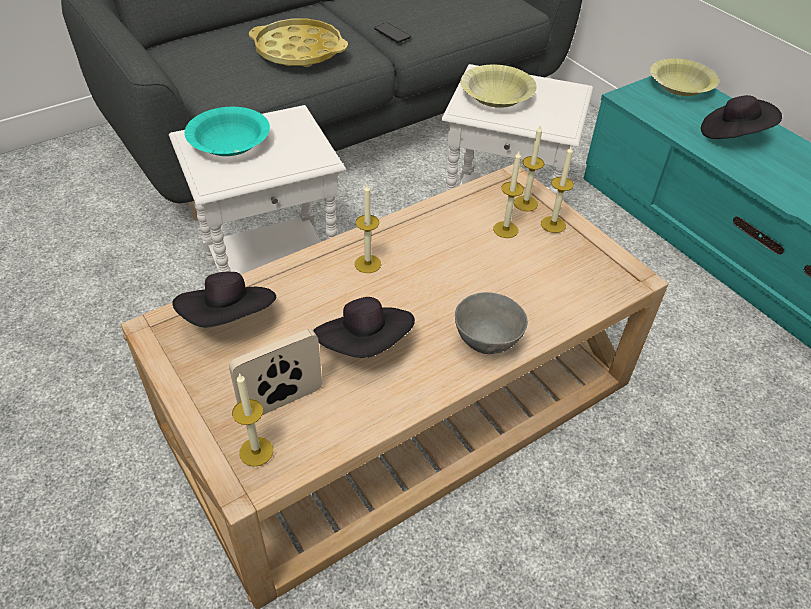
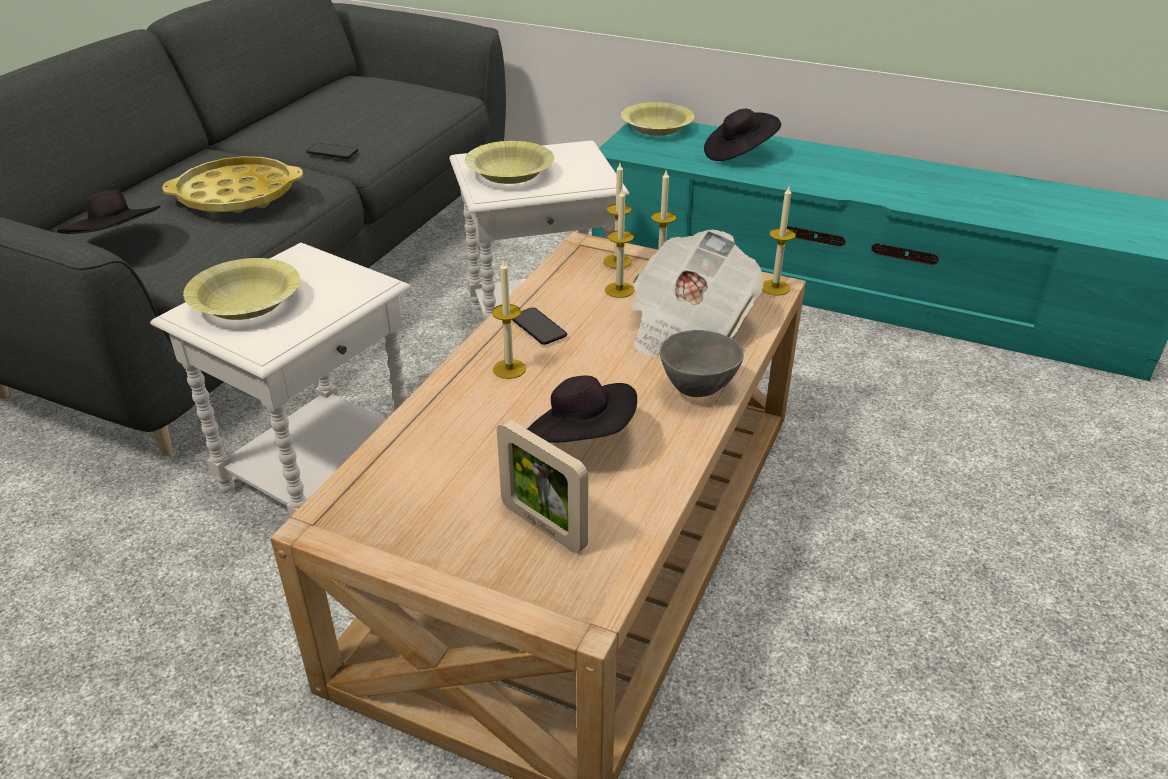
camera: 30 degrees left, 10 degrees down
black hat [172,272,276,328] -> black hat moved to [57,190,161,234]
turquoise bowl [185,107,270,156] -> yellow bowl [183,258,300,320]
picture frame [229,329,322,415] -> picture frame turned 75 degrees counterclockwise [497,419,588,553]
candle [232,373,273,467] -> candle moved to [762,187,796,296]
none -> phone [513,307,567,345]
none -> newspaper [630,230,764,357]

